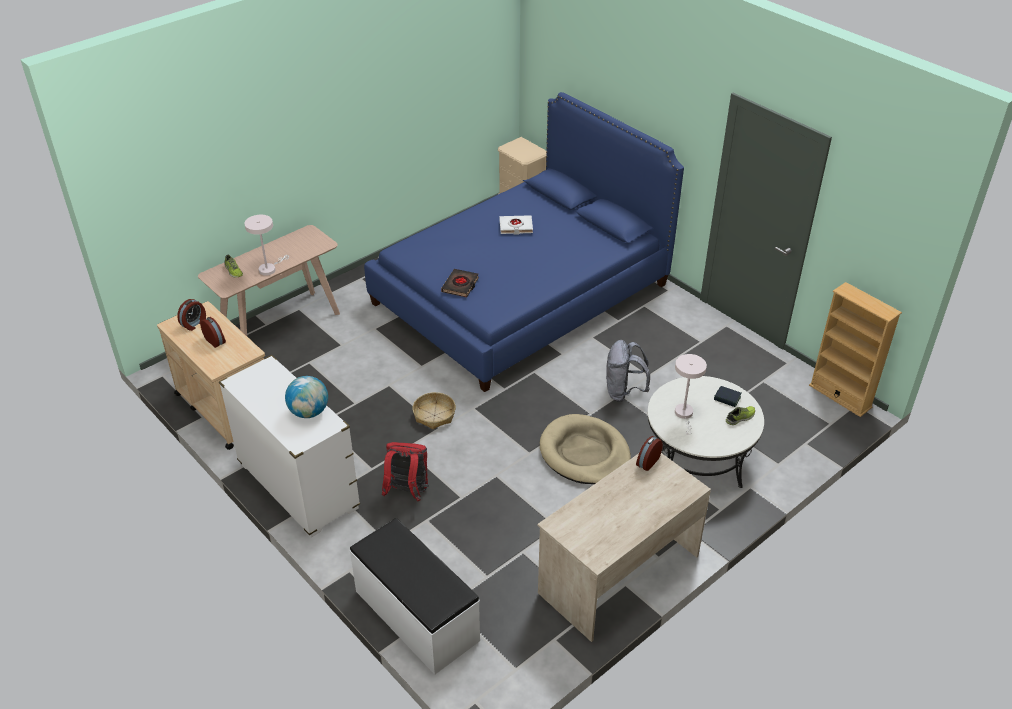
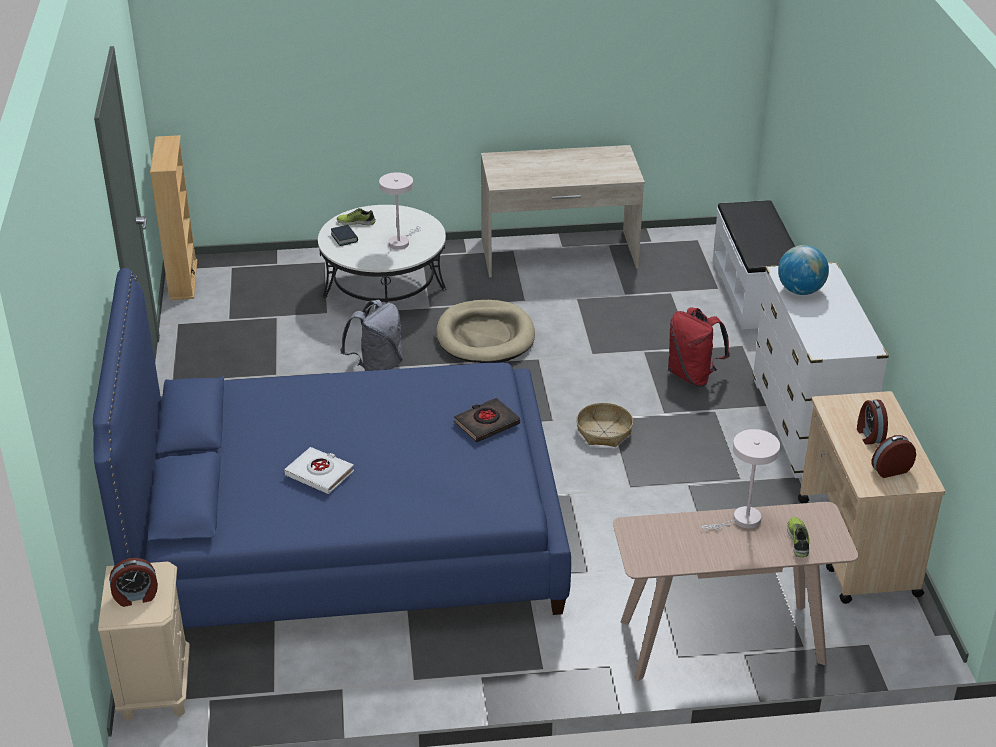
camera: 145 degrees left, 5 degrees down
alarm clock [636,436,663,471] -> alarm clock moved to [109,558,158,607]

